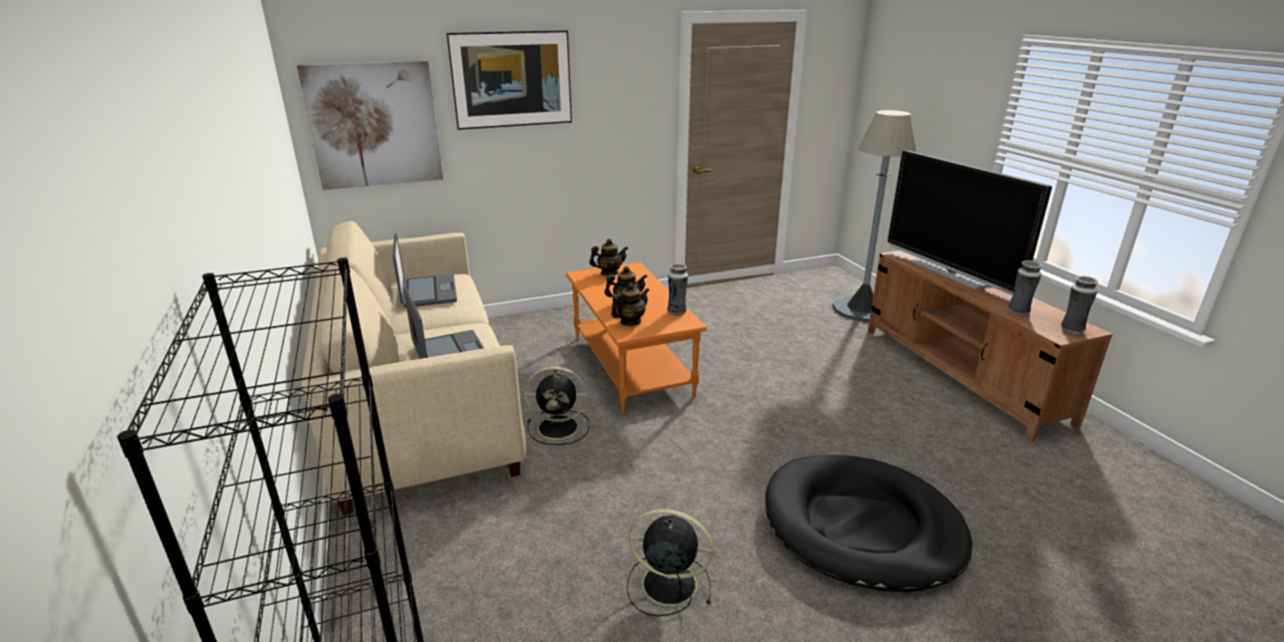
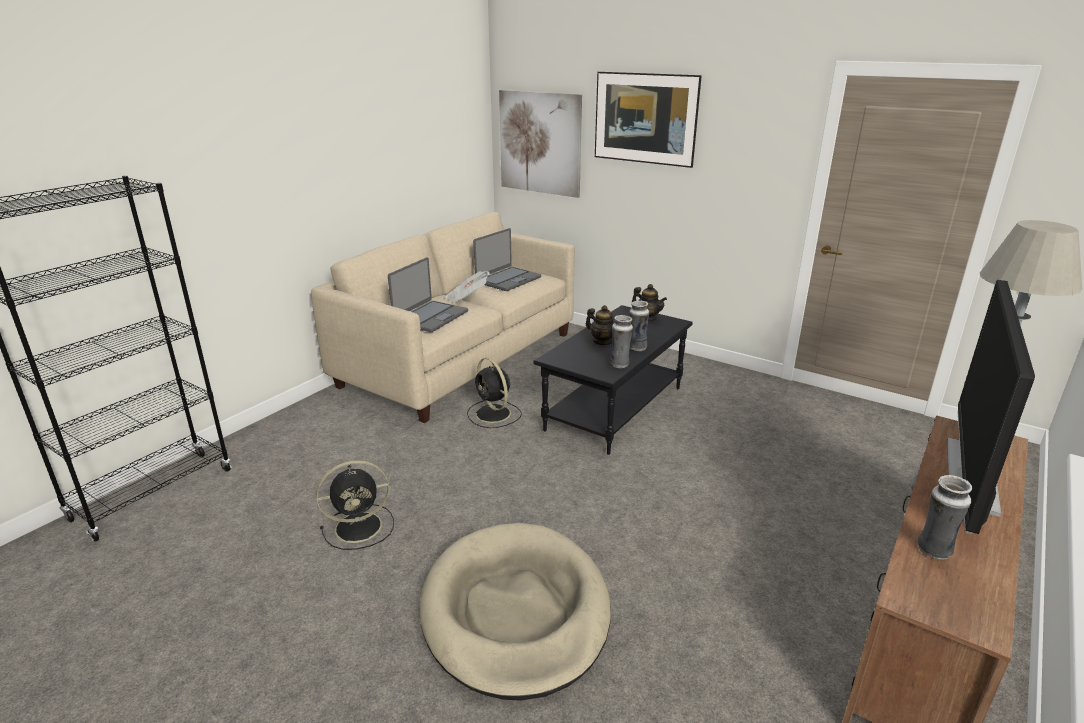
camera: 55 degrees right, 0 degrees up
orange coffee table [566,263,707,413] -> black coffee table [533,305,693,455]
teapot [611,283,649,326] -> none
black fan [627,509,713,616] -> black fan turned 90 degrees clockwise [316,460,394,550]
black dog bed [765,455,972,592] -> beige dog bed [420,523,611,701]
vase [1061,276,1098,333] -> vase moved to [629,301,649,351]
none -> newspaper [445,271,490,303]

